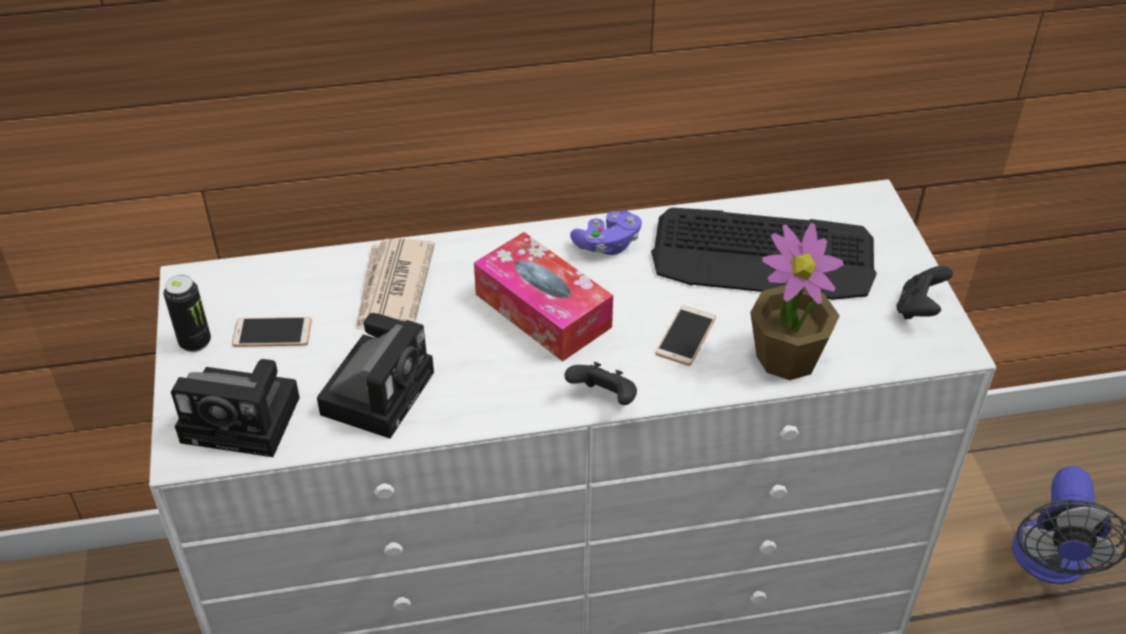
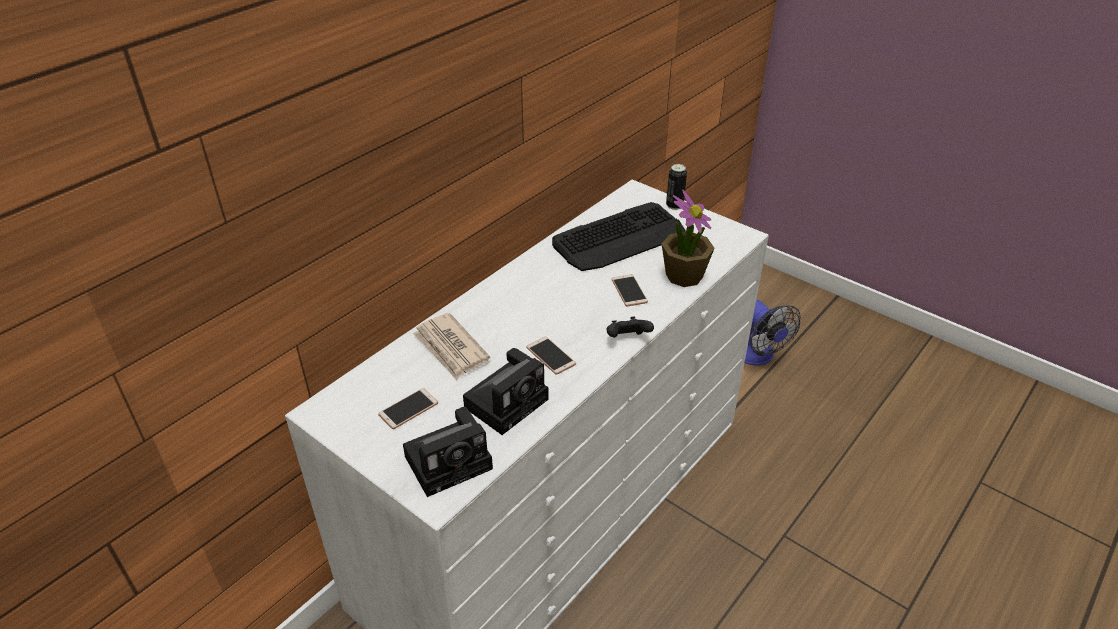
camera: 40 degrees left, 5 degrees down
can [164,275,211,352] -> can moved to [666,164,687,210]
camera [317,313,434,439] -> camera turned 60 degrees clockwise [463,348,549,435]
tissue box [474,232,613,361] -> none
purple game controller [570,210,642,255] -> none
black game controller [896,266,953,319] -> none
none -> phone [526,337,576,375]

